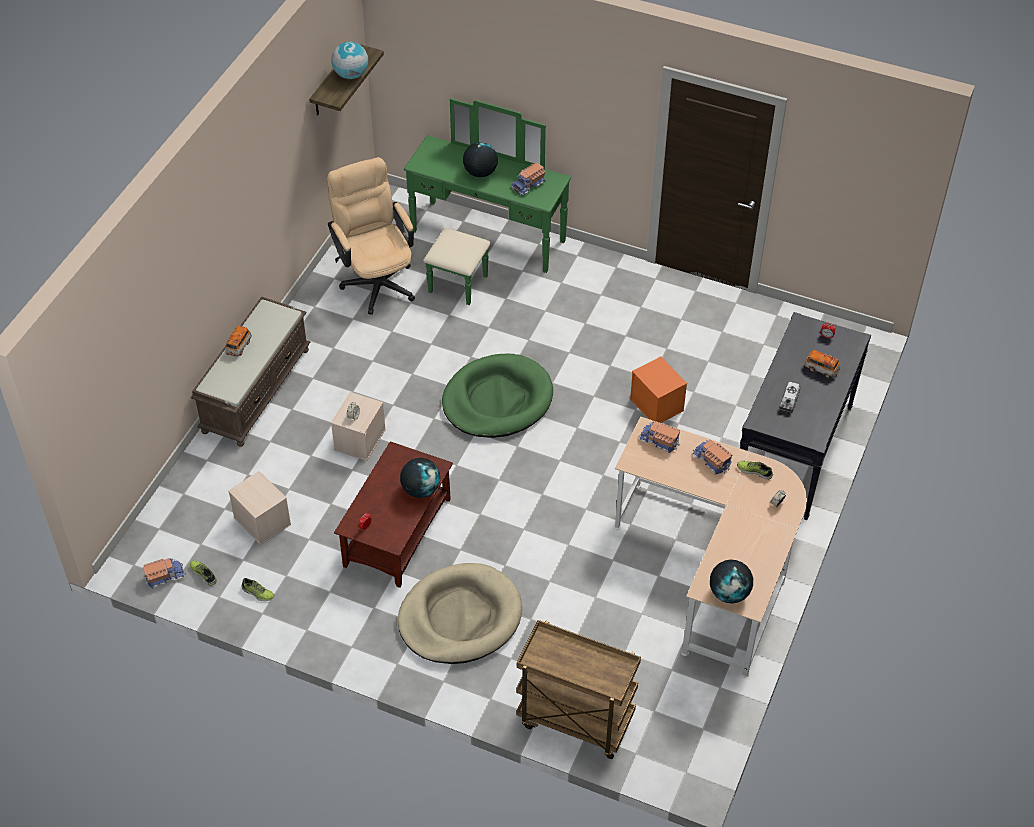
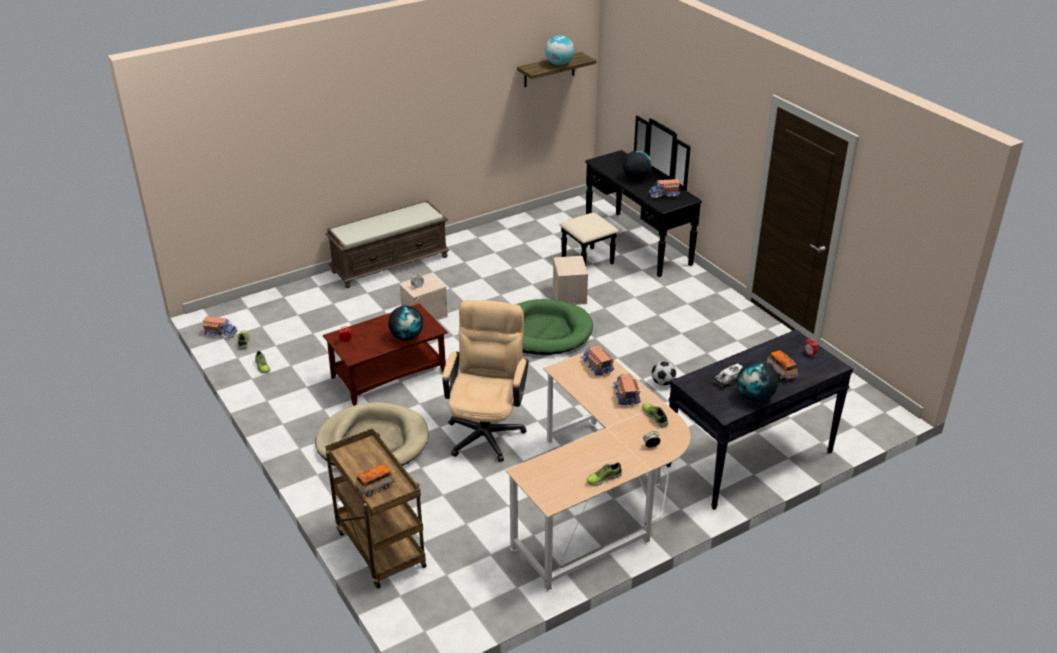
camera: 35 degrees right, 15 degrees down
toy car [225,326,252,356] -> toy car moved to [355,464,395,497]
beige storage box [228,471,291,545] -> beige storage box moved to [553,256,588,305]
beige office chair [327,157,415,315] -> beige office chair moved to [442,300,529,462]
green dresser [404,98,571,305] -> black dresser [560,115,702,277]
orange storage box [630,357,687,423] -> football [651,361,676,386]
globe [710,560,753,603] -> globe moved to [737,361,779,402]
none -> shoe [586,463,622,486]

